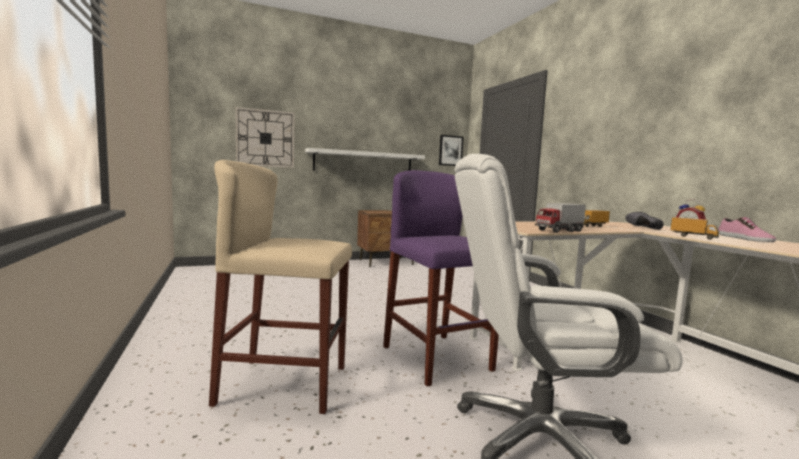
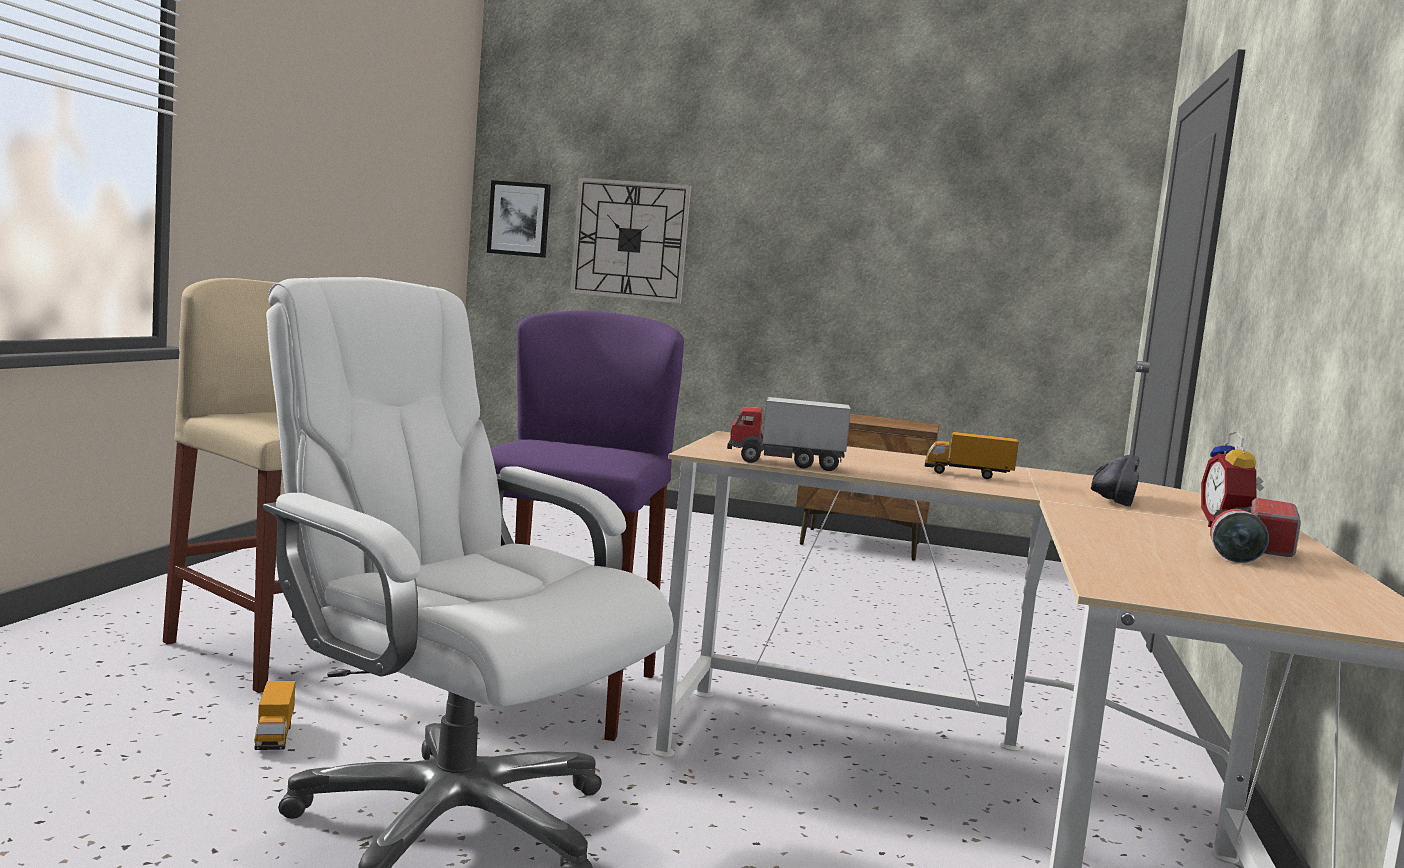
camera: 35 degrees right, 0 degrees up
white shelf [305,148,425,171] -> none
picture [439,135,464,166] -> picture moved to [487,180,551,258]
toy truck [670,217,719,240] -> toy truck moved to [254,681,295,750]
shoe [718,217,776,242] -> flashlight [1208,498,1301,563]

